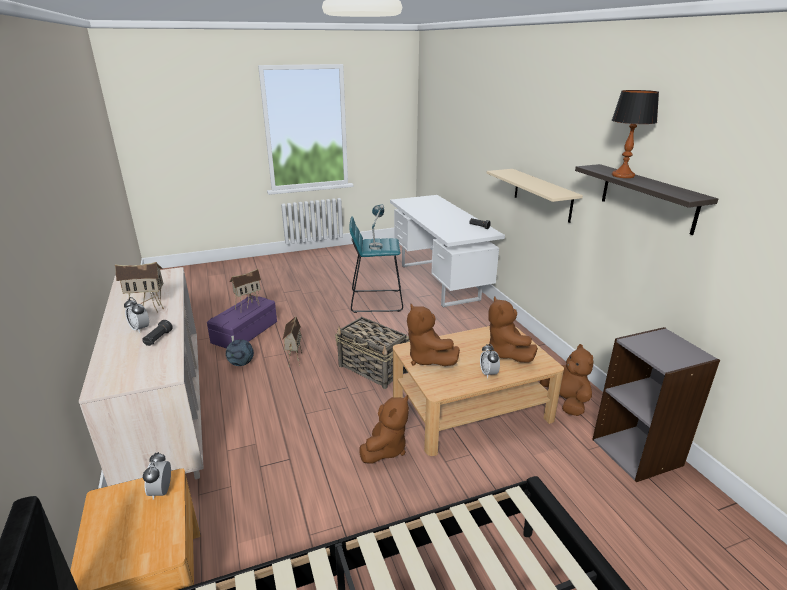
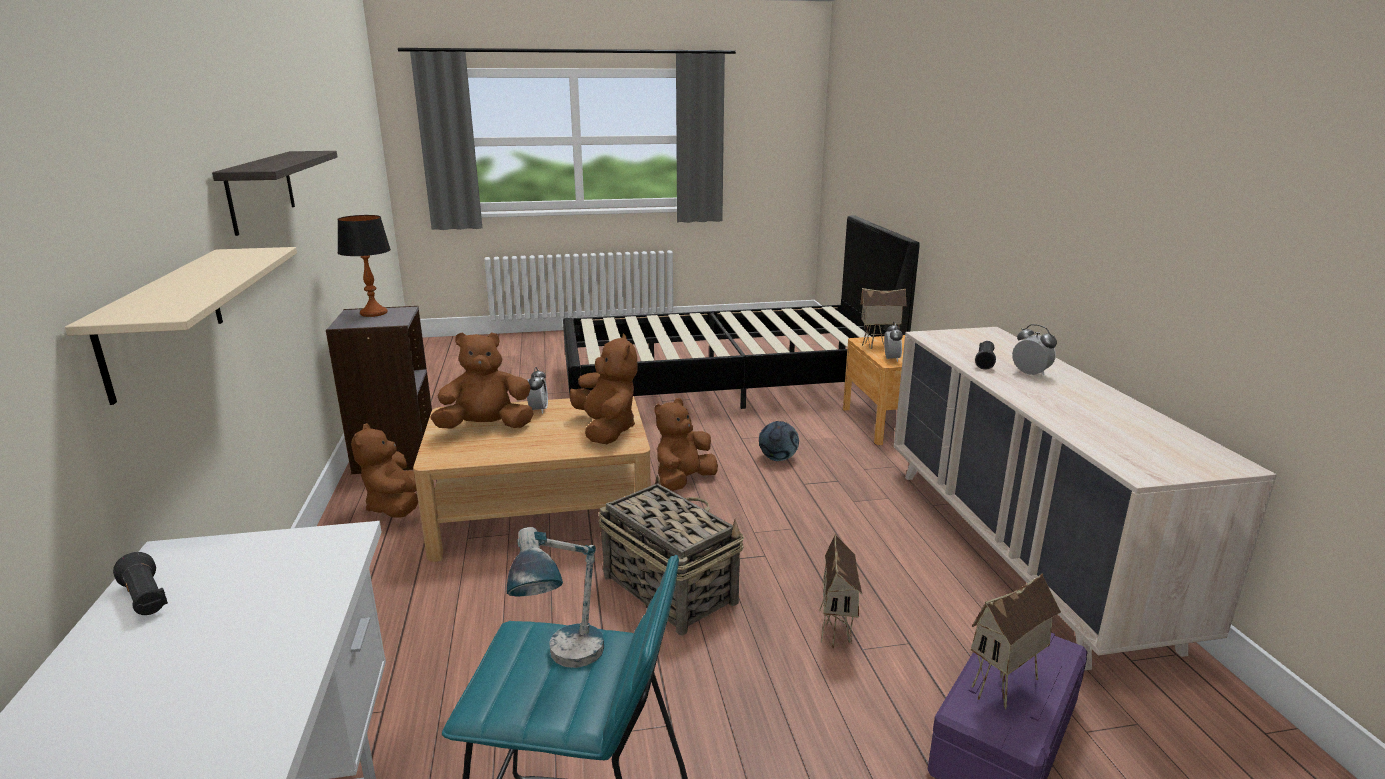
camera: 170 degrees left, 5 degrees down
toy house [115,262,164,313] -> toy house moved to [860,288,907,349]
football [226,339,254,366] -> football moved to [759,421,799,461]
brown plush toy [488,297,538,363] -> brown plush toy turned 105 degrees counterclockwise [431,332,534,429]
table lamp [612,90,659,178] -> table lamp moved to [337,215,391,317]

